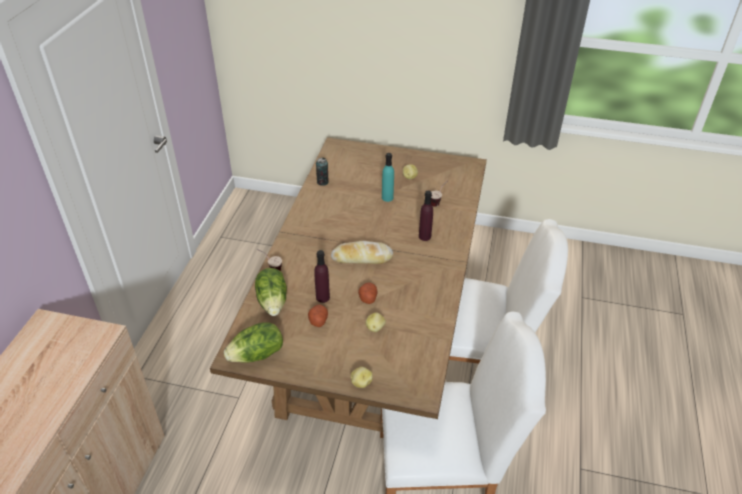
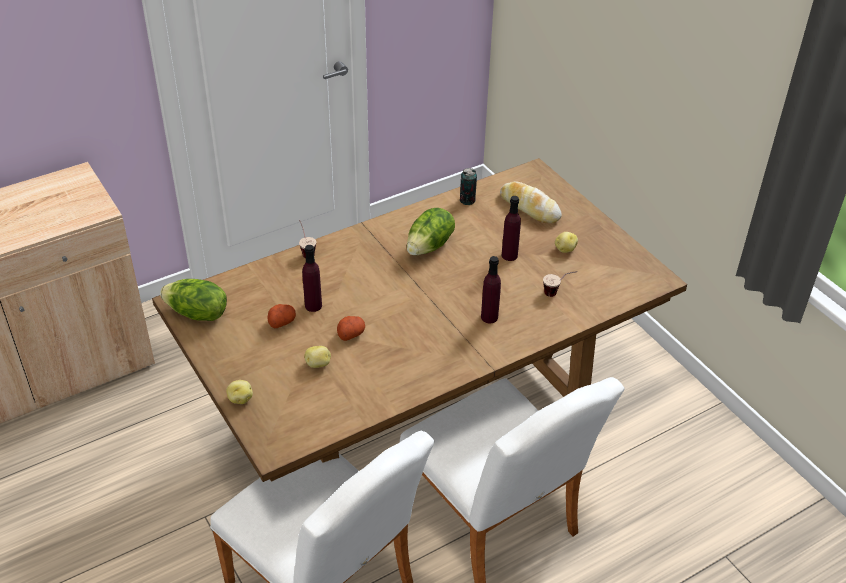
camera: 45 degrees right, 0 degrees up
lettuce [255,268,287,316] -> lettuce moved to [407,208,455,256]
bread [331,241,393,264] -> bread moved to [500,181,562,223]
turquoise bottle [382,153,394,202] -> purple bottle [502,196,521,261]

